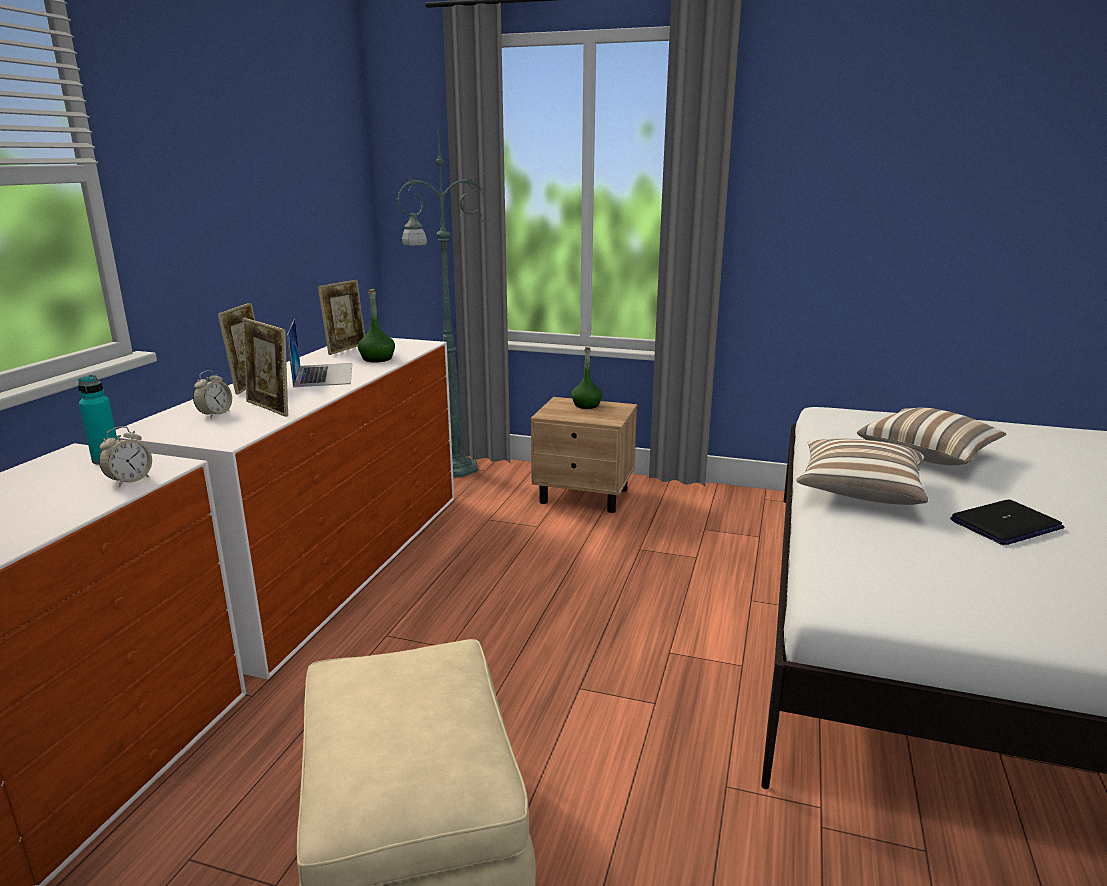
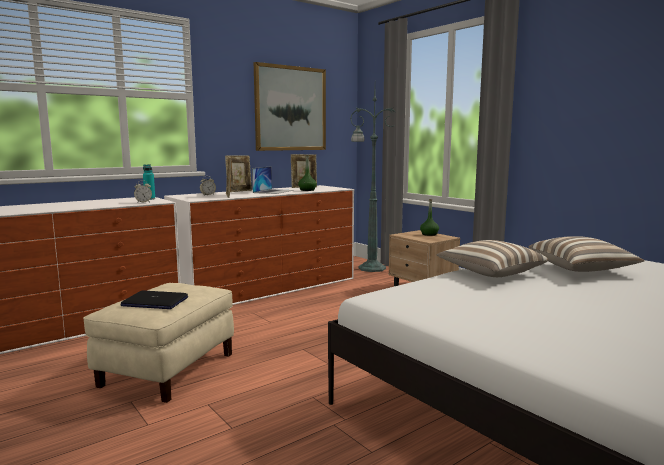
camera: 35 degrees right, 10 degrees down
laptop [950,499,1064,545] -> laptop moved to [120,291,188,309]
none -> picture [254,62,326,151]

